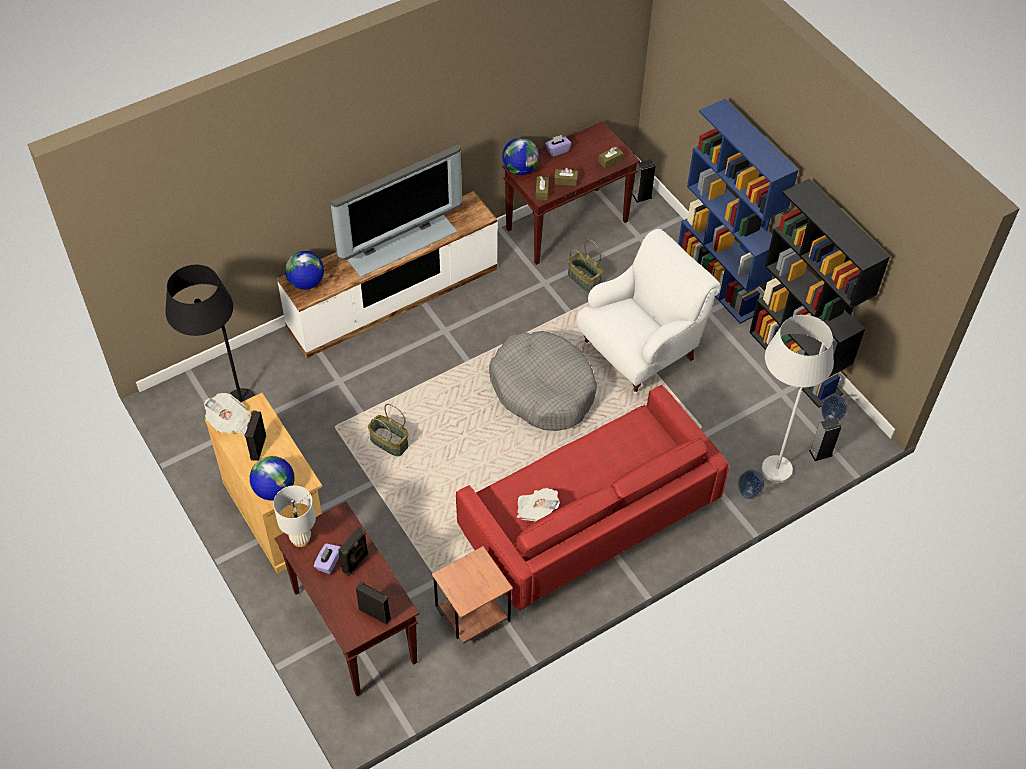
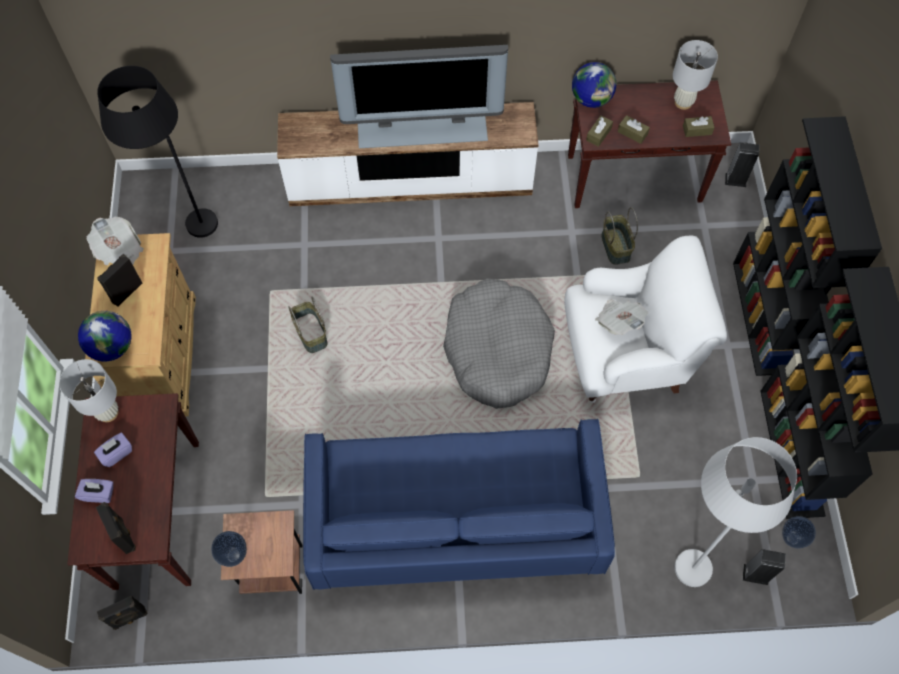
camera: 30 degrees right, 10 degrees up
globe [285,251,324,290] -> none
black speaker [339,527,368,576] -> black speaker moved to [97,596,148,630]
red sofa [456,385,729,611] -> blue sofa [303,419,615,590]
newspaper [517,488,560,522] -> newspaper moved to [595,299,648,335]
purple tissue box [545,135,571,157] -> purple tissue box moved to [75,479,113,503]
blue bookcase [678,99,798,324] -> black bookcase [733,116,882,376]
vase [738,470,764,499] -> vase moved to [211,531,247,567]
none -> white table lamp [672,40,718,110]

